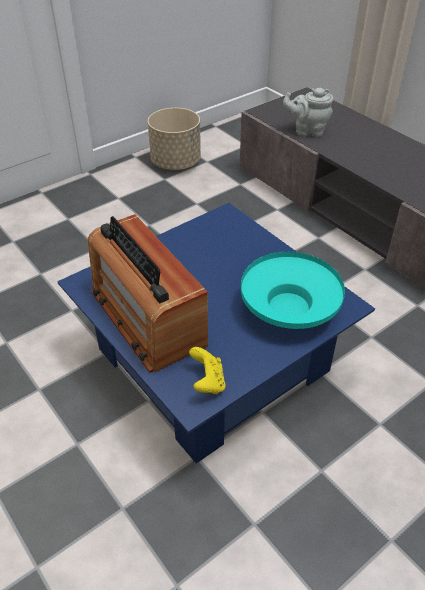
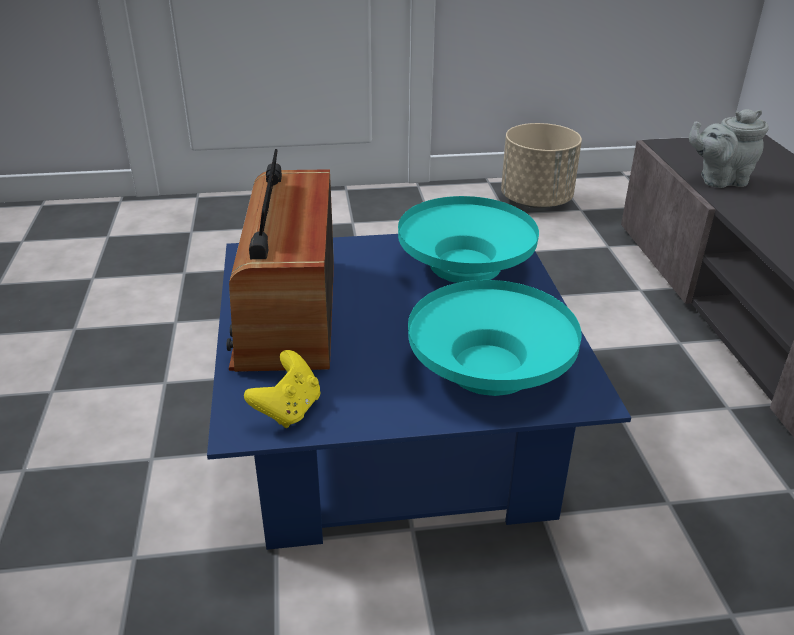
camera: 30 degrees right, 10 degrees down
grey teapot [283,88,333,137] -> grey teapot turned 45 degrees counterclockwise [689,109,769,188]
none -> turquoise bowl [398,196,539,283]

